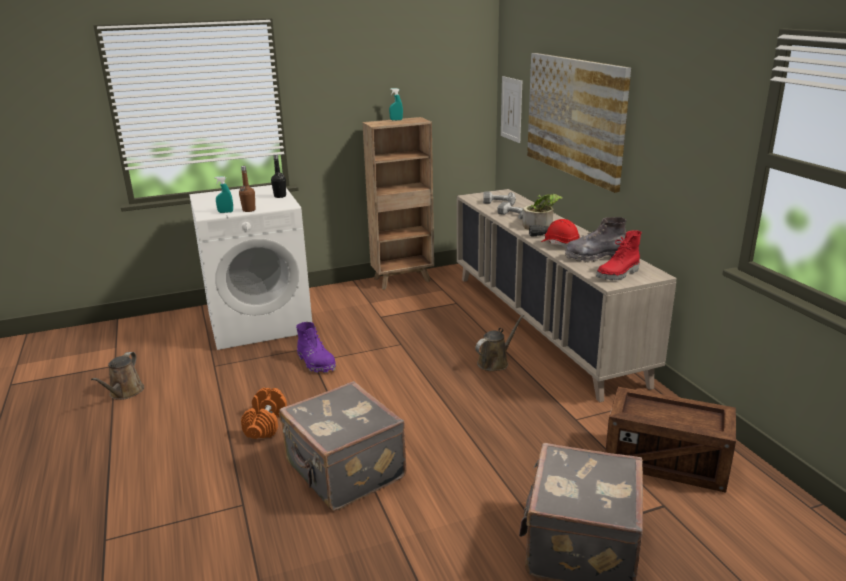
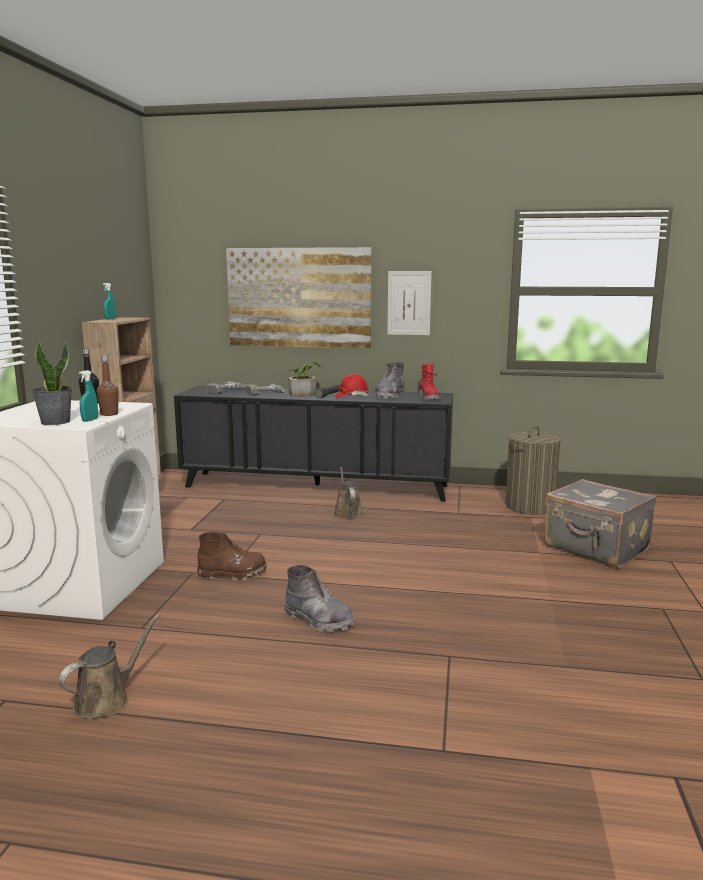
camera: 60 degrees left, 10 degrees down
brown watering can [91,352,144,400] -> brown watering can turned 90 degrees counterclockwise [59,615,160,719]
orange dumbbell [241,388,287,439] -> grey boot [284,565,354,632]
grey suitcase [279,381,406,511] -> none
purple boot [296,322,336,373] -> brown boot [197,532,267,580]
beige cabinet [457,189,677,402] -> black cabinet [174,386,453,502]
picture [501,76,522,143] -> picture moved to [387,271,432,335]
crate [605,387,736,493] -> laundry basket [505,426,561,515]
none -> potted plant [31,341,72,425]

